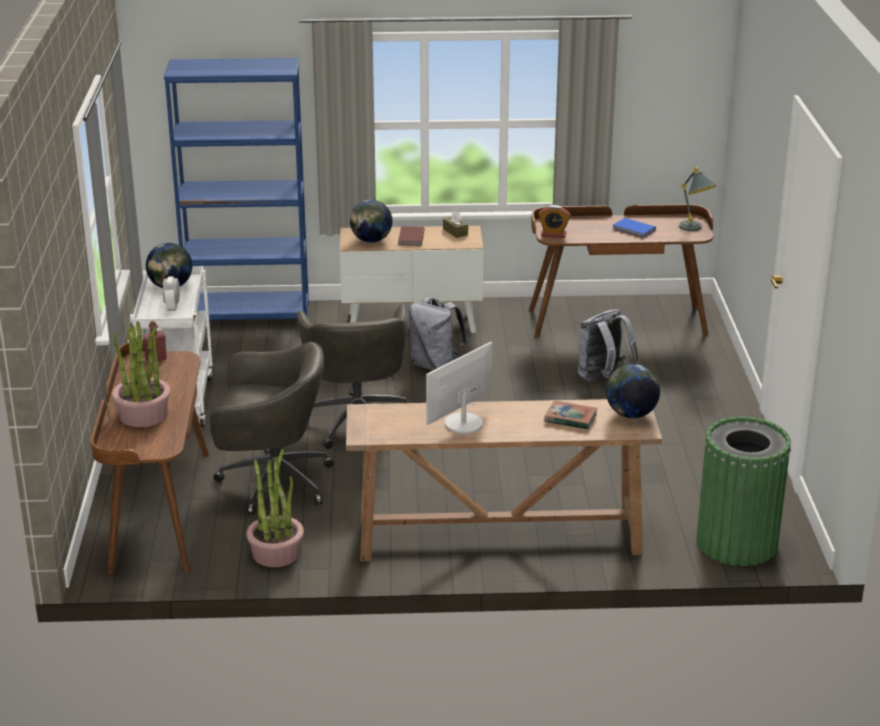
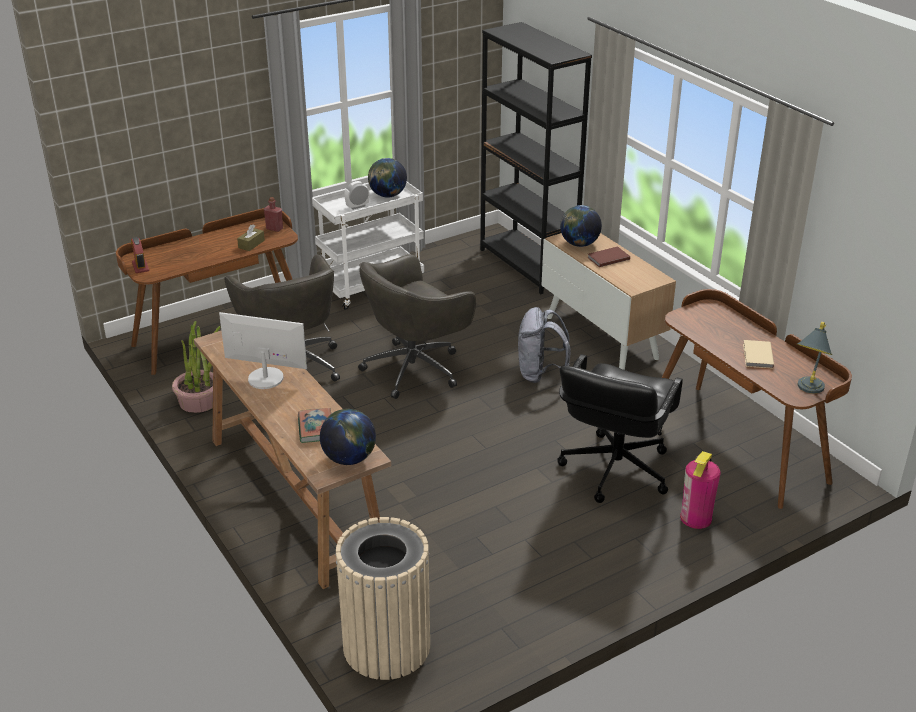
camera: 60 degrees right, 5 degrees up
potted plant [112,321,171,427] -> none
blue bookcase [164,58,309,320] -> black bookcase [480,22,592,295]
brown tissue box [443,211,468,238] -> brown tissue box moved to [237,225,265,251]
alarm clock [538,205,571,238] -> alarm clock moved to [131,237,149,273]
grey backpack [578,309,639,381] -> black office chair [557,354,683,503]
blue book [613,218,656,238] -> beige book [743,340,774,368]
green trash can [697,416,791,566] -> beige trash can [335,517,430,680]
none -> fire extinguisher [680,451,721,529]

